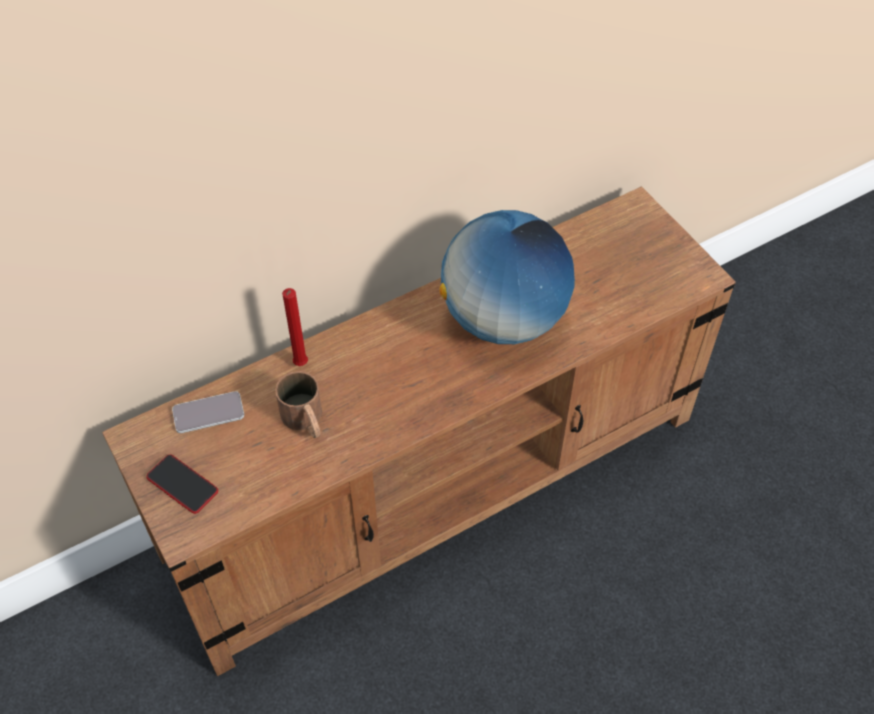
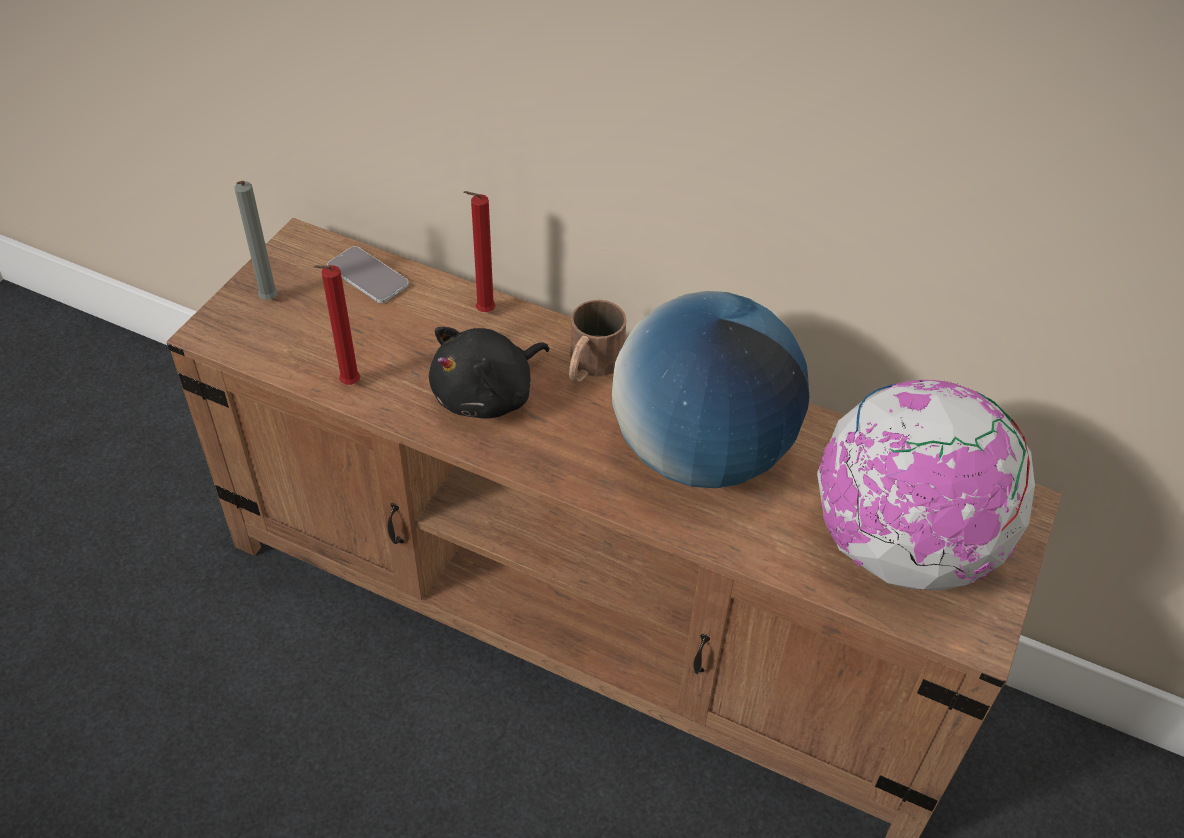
camera: 55 degrees right, 5 degrees down
phone [146,454,218,514] -> grey candle [235,181,278,300]
brown mug [275,371,322,438] -> brown mug moved to [569,300,626,383]
none -> red candle [313,265,360,385]
none -> black plush toy [429,327,549,419]
none -> globe [817,380,1036,591]

